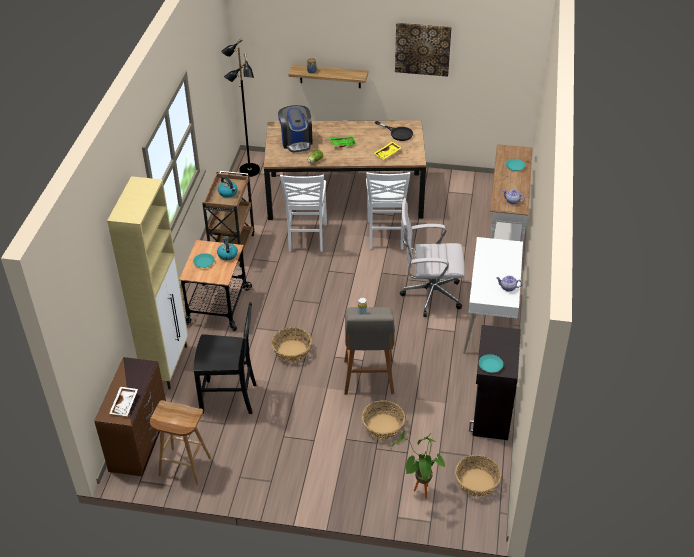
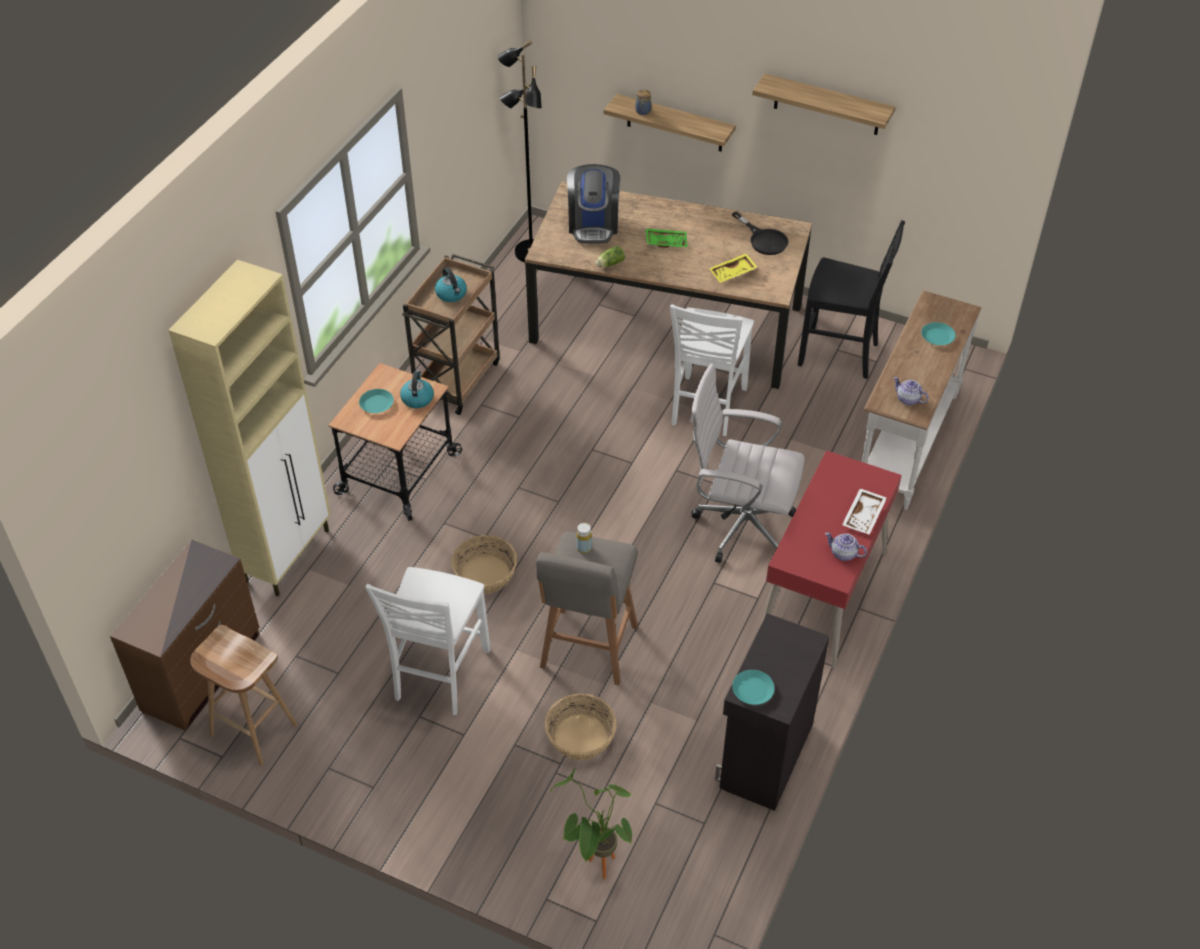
camera: 15 degrees right, 5 degrees up
white tray [109,387,138,416] -> white tray moved to [842,488,887,535]
black chair [194,302,257,414] -> black chair moved to [798,220,905,379]
white chair [280,175,327,252] -> white chair moved to [365,567,490,715]
picture [395,22,452,77] -> shelf [752,74,896,135]
basket [455,455,501,497] -> none
white desk [463,237,523,354] -> red desk [761,450,902,669]

